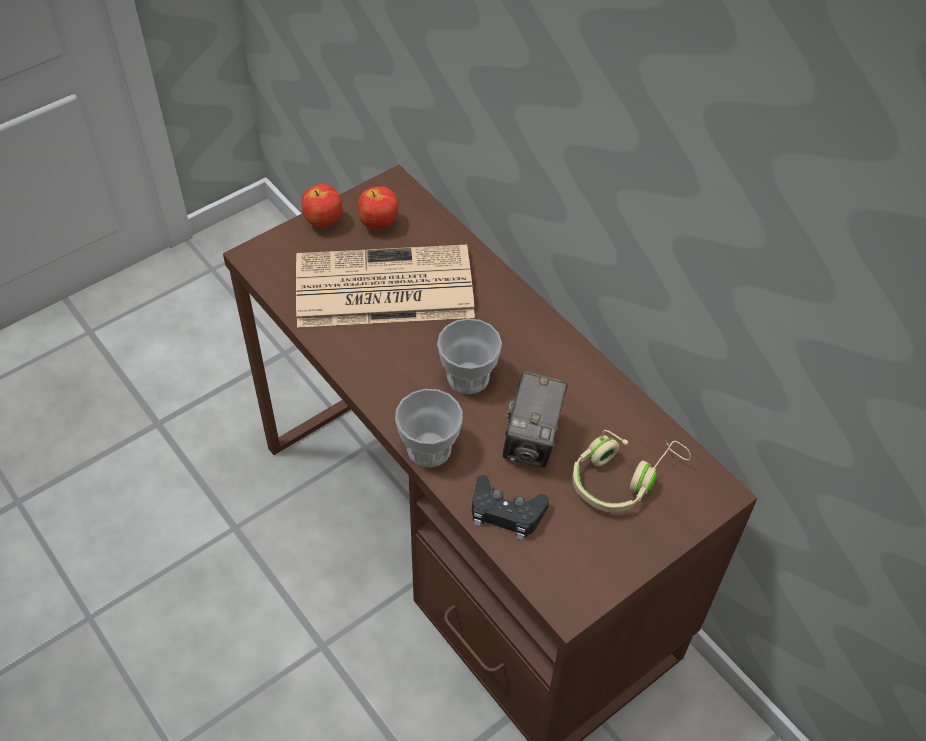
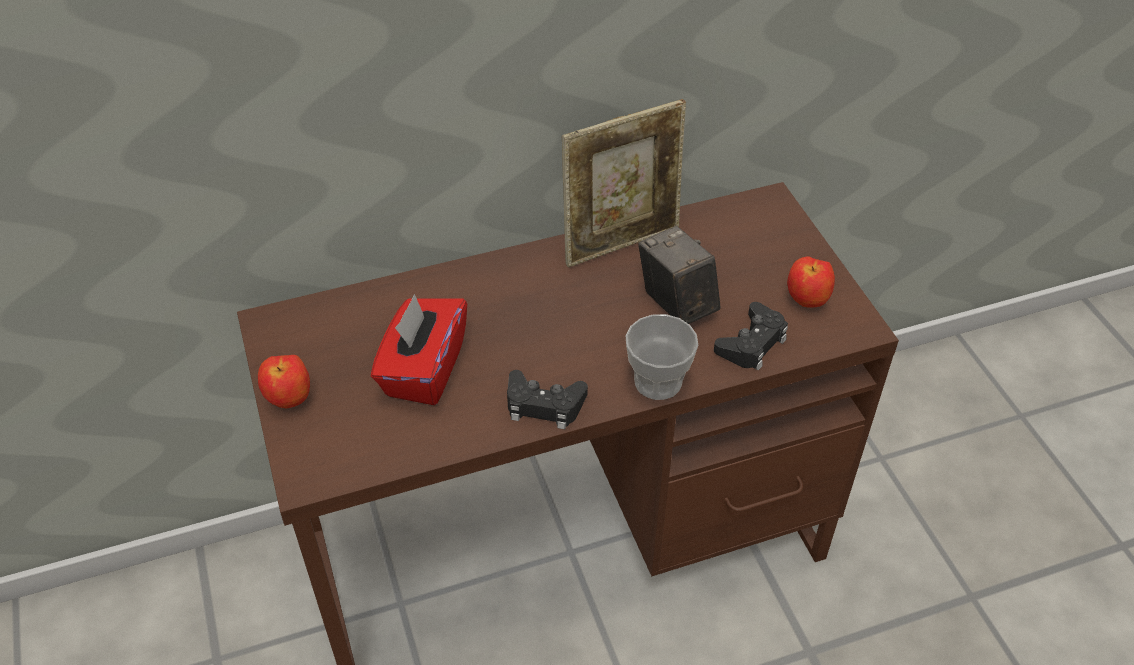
camera: 70 degrees left, 5 degrees down
newspaper [296,245,475,328] -> red tissue box [371,294,467,405]
apple [358,187,399,230] -> apple moved to [787,256,835,308]
cup [437,318,502,394] -> none
camera [502,371,568,468] -> camera turned 150 degrees counterclockwise [638,226,721,324]
beige headphones [572,430,691,512] -> none
none -> black game controller [507,370,588,429]
none -> picture frame [562,99,686,267]

